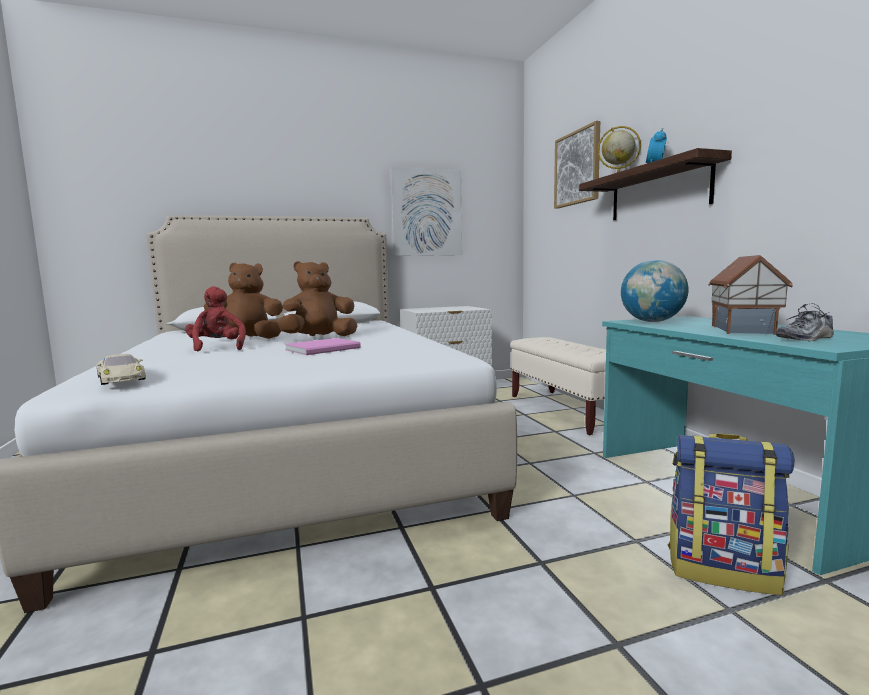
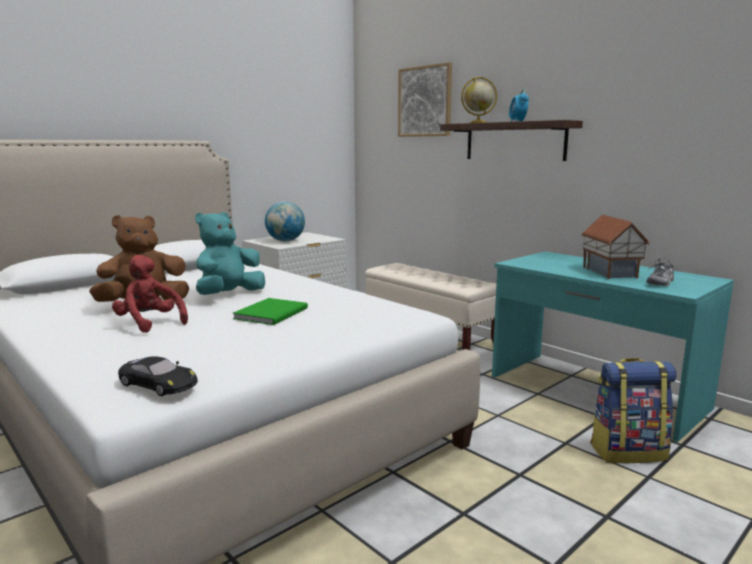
camera: 25 degrees left, 5 degrees up
beige toy car [96,354,146,385] -> black toy car [118,356,198,396]
brown plush toy [277,261,358,336] -> turquoise plush toy [195,212,265,295]
pink book [285,338,361,355] -> green book [233,298,308,325]
picture [390,167,462,256] -> none
globe [621,260,689,322] -> globe moved to [265,201,305,241]

